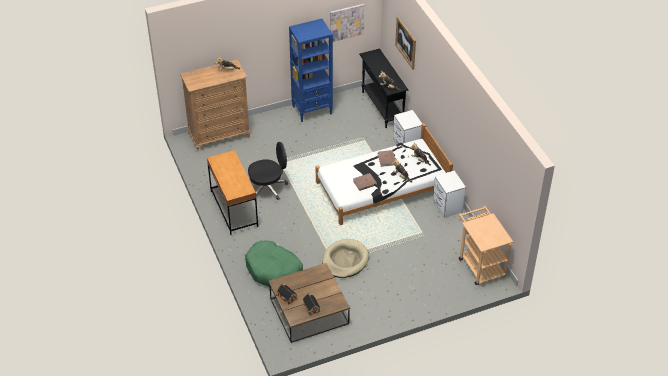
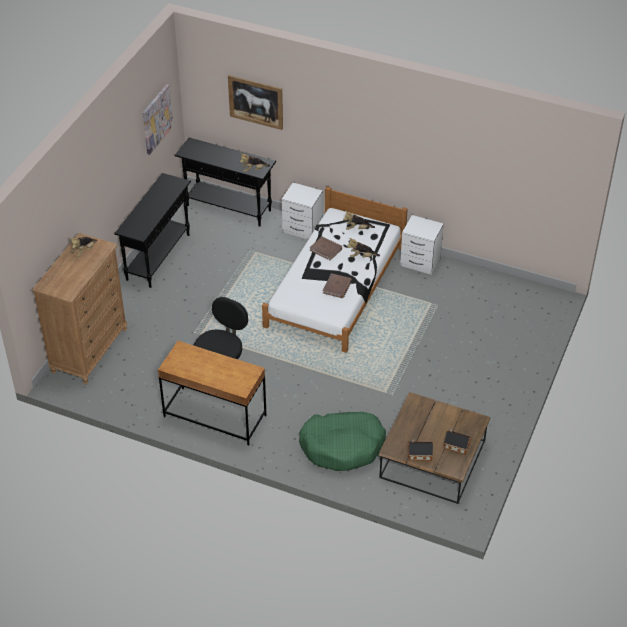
camera: 45 degrees left, 0 degrees up
blue bookcase [289,19,333,122] -> black console table [114,173,191,288]
beige dog bed [322,239,369,278] -> none
beige cart [458,206,513,285] -> none

